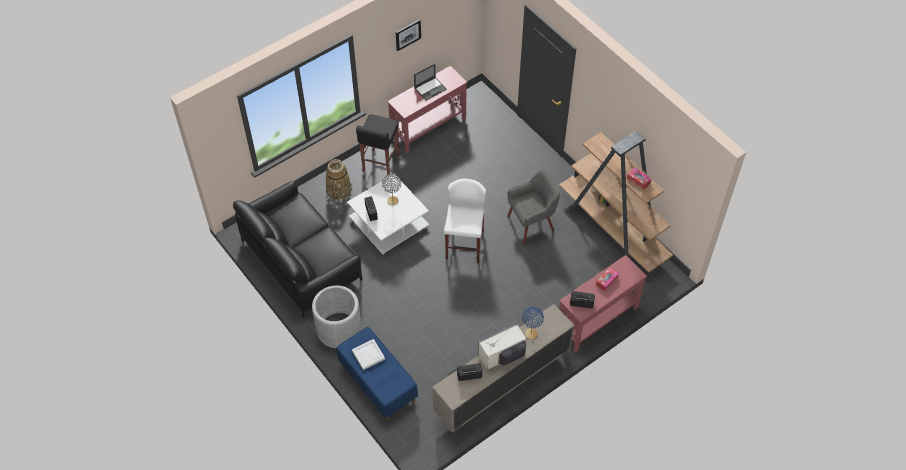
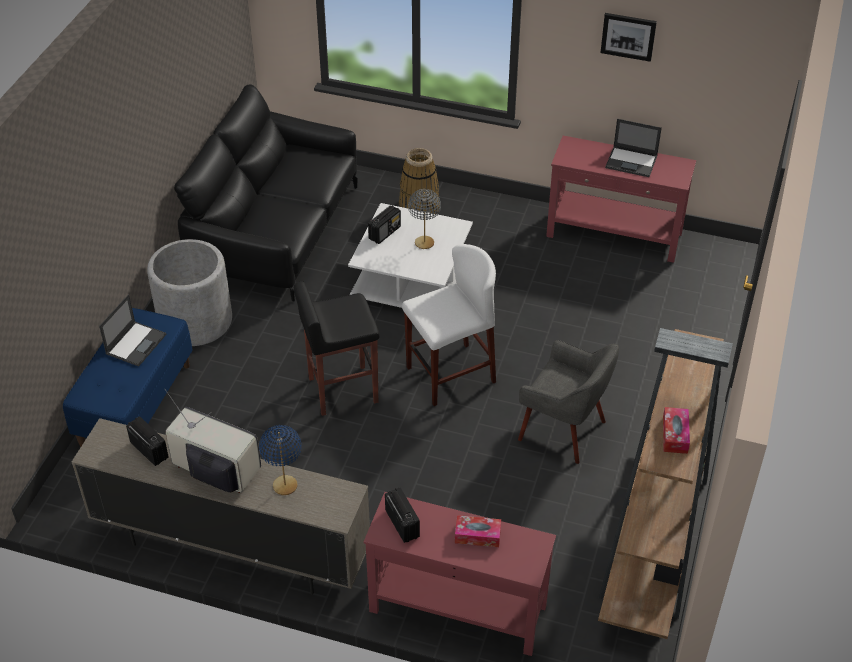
camera: 55 degrees right, 10 degrees down
white tray [352,339,385,370] -> laptop [99,294,166,367]
black stool [356,114,399,176] -> black stool moved to [294,281,380,416]

